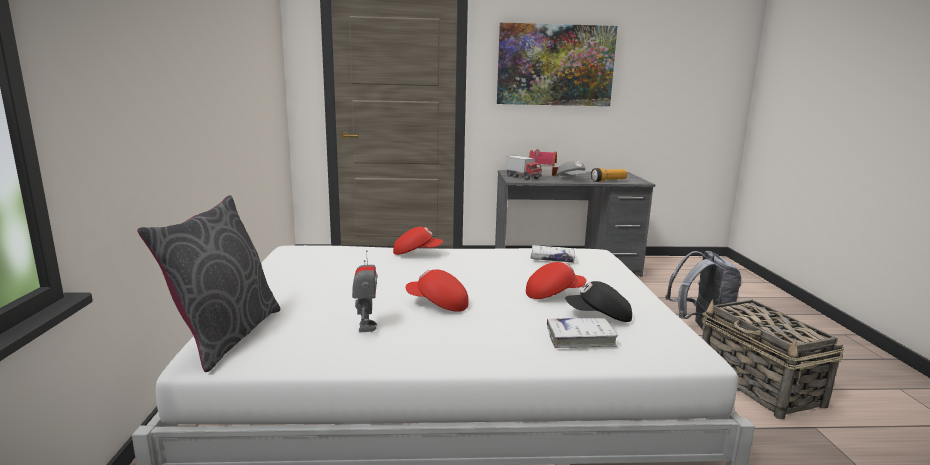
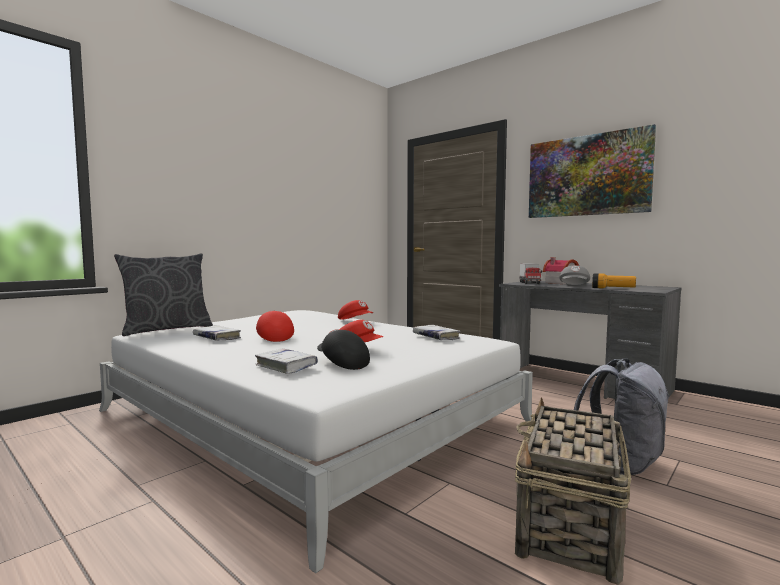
camera: 45 degrees right, 10 degrees down
toy robot [352,250,377,332] -> white book [193,325,241,341]

